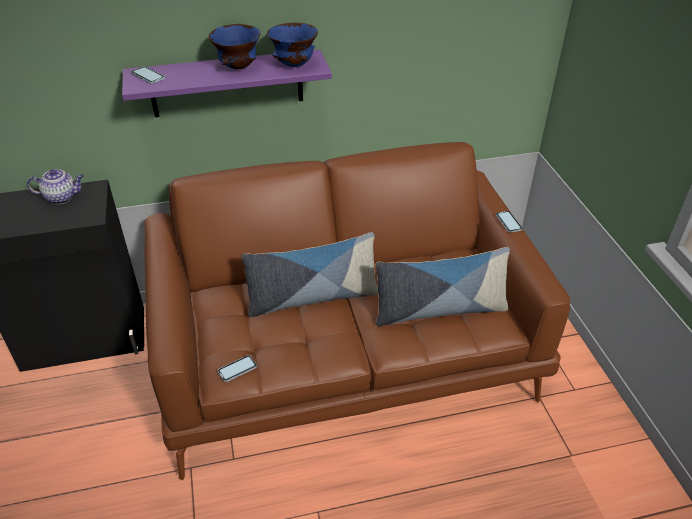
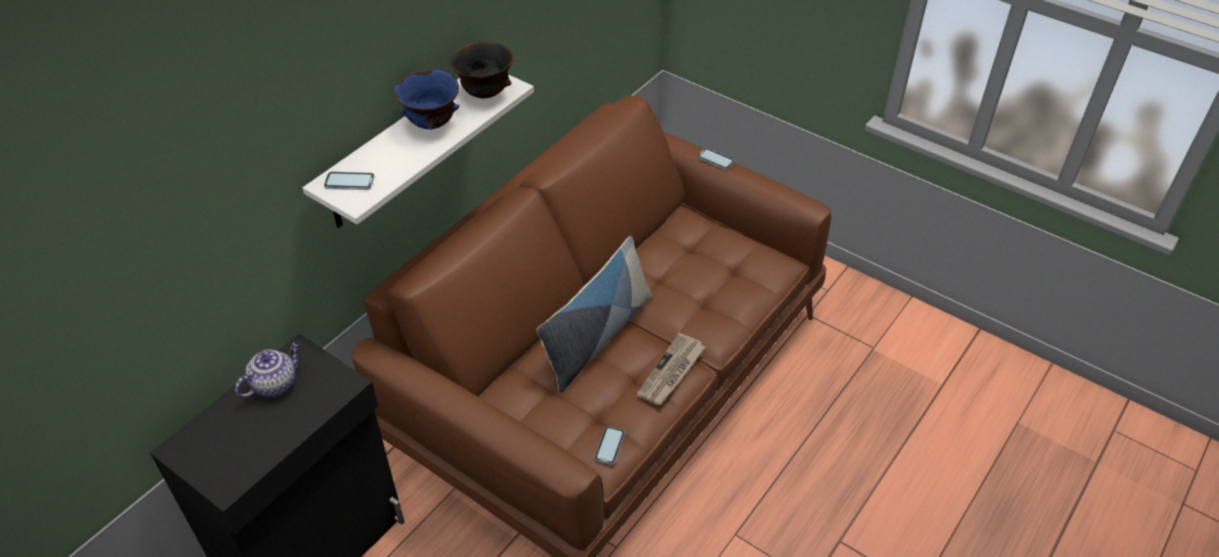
camera: 40 degrees left, 5 degrees up
purple shelf [122,50,332,117] -> white shelf [302,74,534,228]
blue bowl [267,23,318,67] -> black bowl [450,42,514,98]
pillow [376,247,510,326] -> none
none -> newspaper [636,333,705,405]

